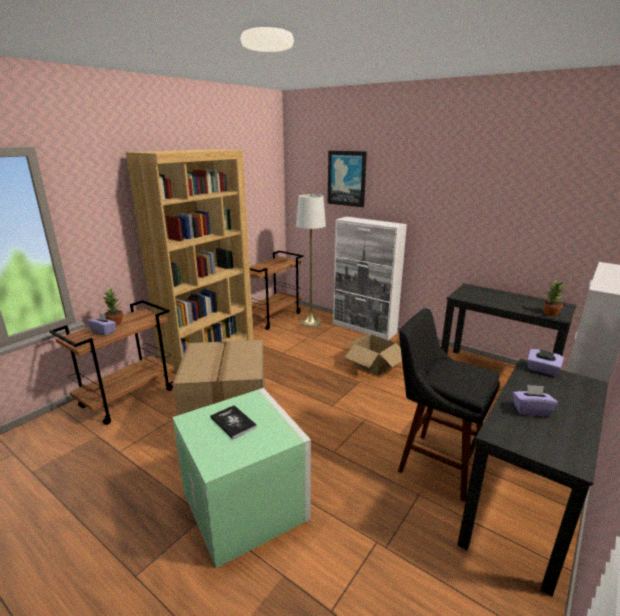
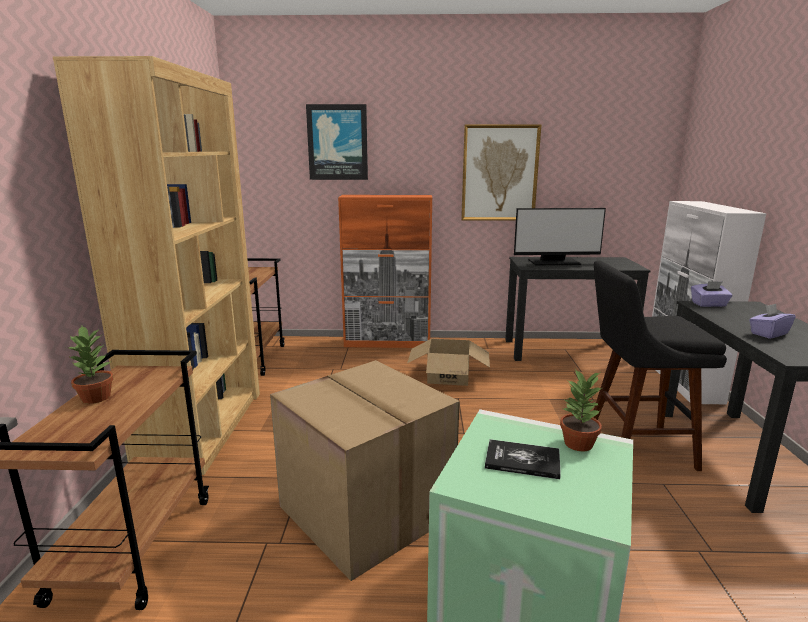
camera: 35 degrees left, 5 degrees down
purple tissue box [87,314,116,336] -> none
white floor lamp [296,194,326,327] -> none
white cabinet [333,217,407,340] -> orange cabinet [338,195,432,348]
potted plant [543,280,565,316] -> potted plant moved to [560,369,602,452]
none -> picture [461,125,541,221]
none -> monitor [514,208,606,265]

